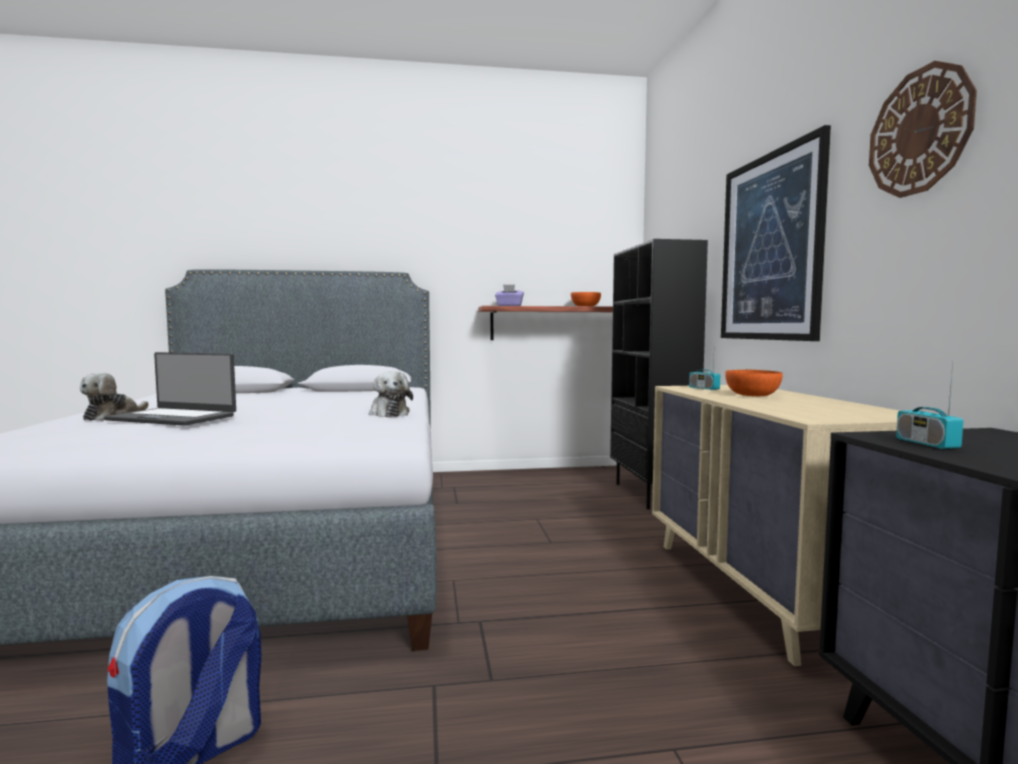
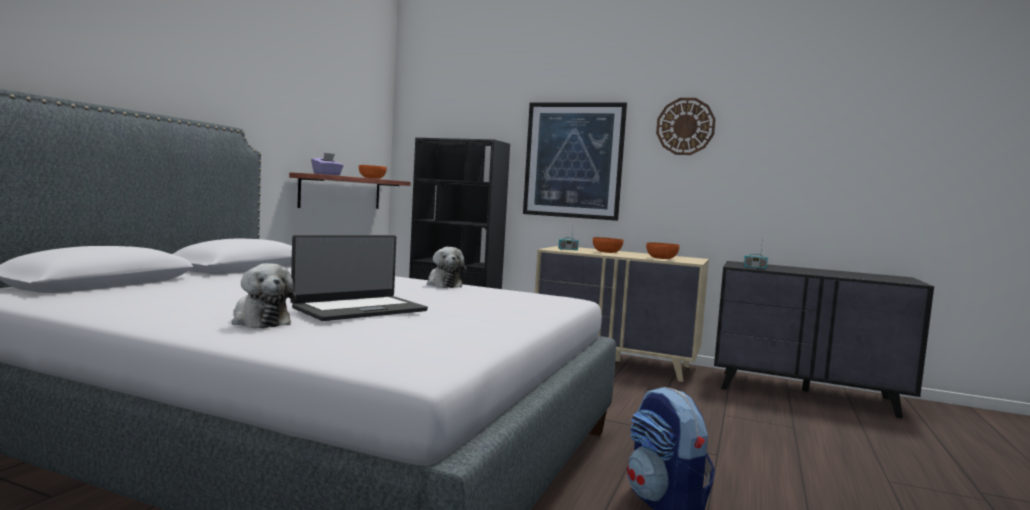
camera: 60 degrees left, 0 degrees up
plush toy [369,371,413,417] -> plush toy turned 60 degrees clockwise [427,247,467,288]
none -> orange bowl [646,242,680,259]

